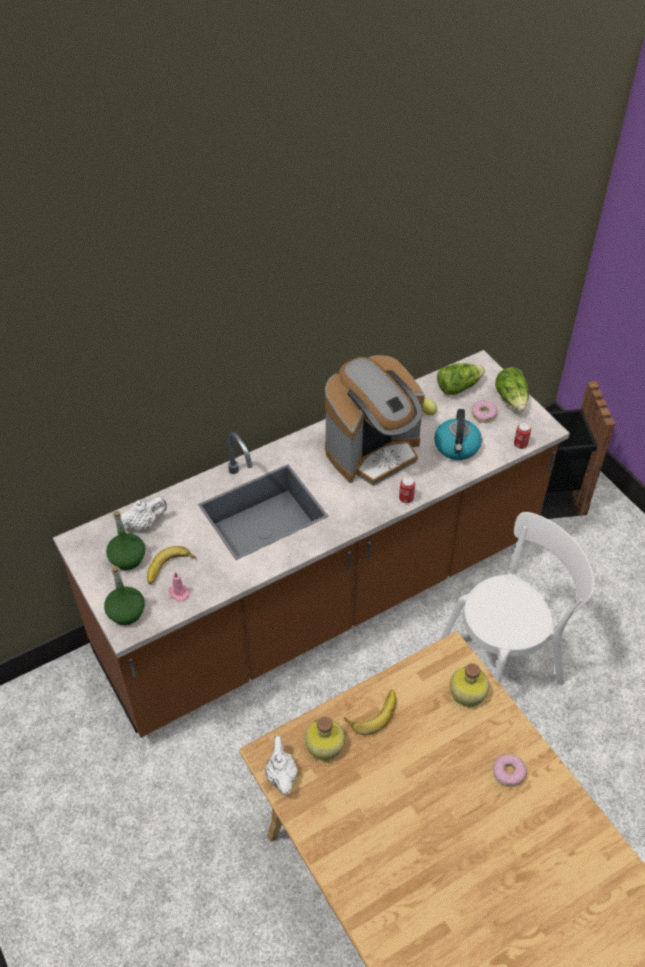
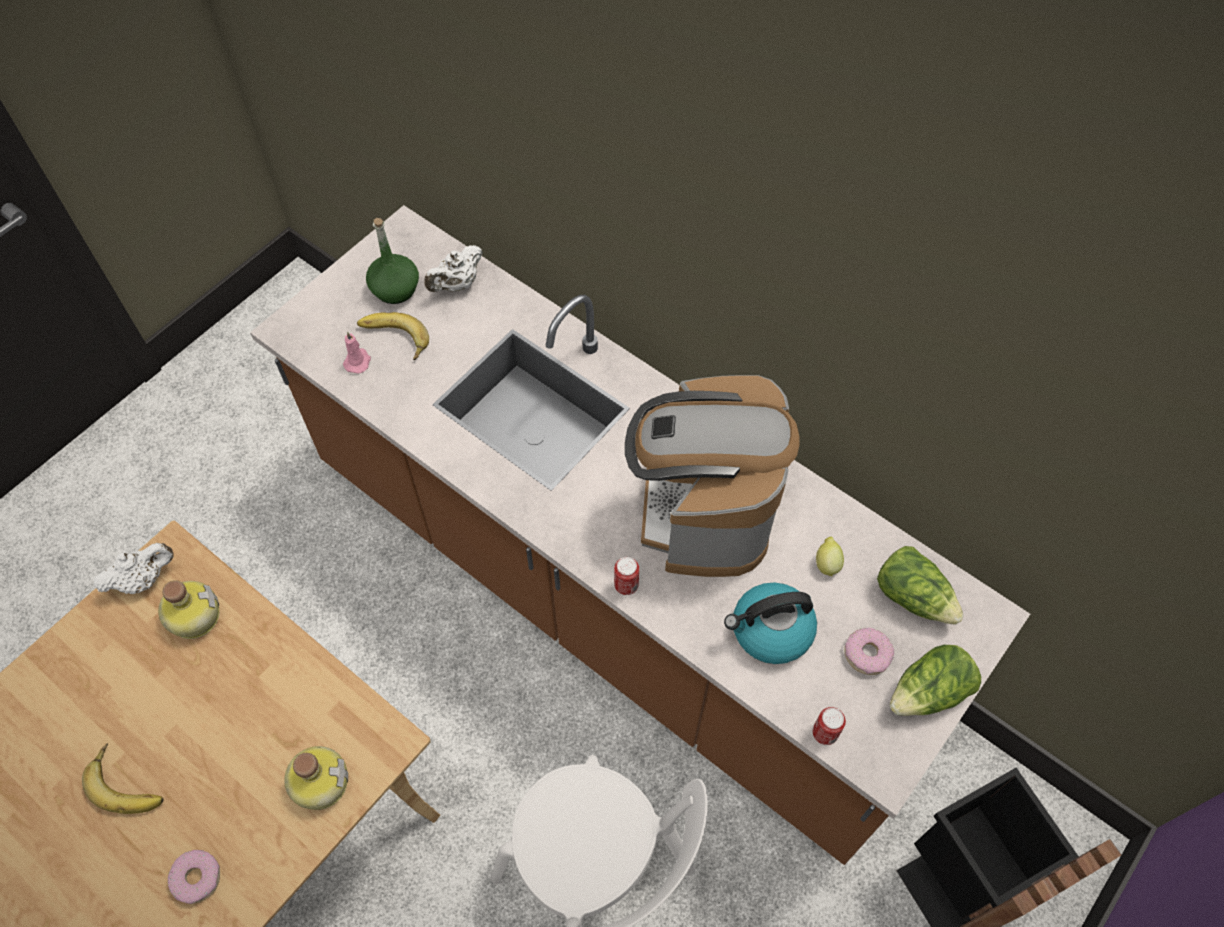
camera: 70 degrees right, 10 degrees up
green bottle [104,566,145,625] -> none
white teapot [121,497,167,530] -> white teapot turned 90 degrees clockwise [424,245,483,292]
coffee machine [325,355,425,486] -> coffee machine turned 60 degrees clockwise [625,375,800,577]
banana [344,690,396,735] -> banana moved to [82,743,164,814]

